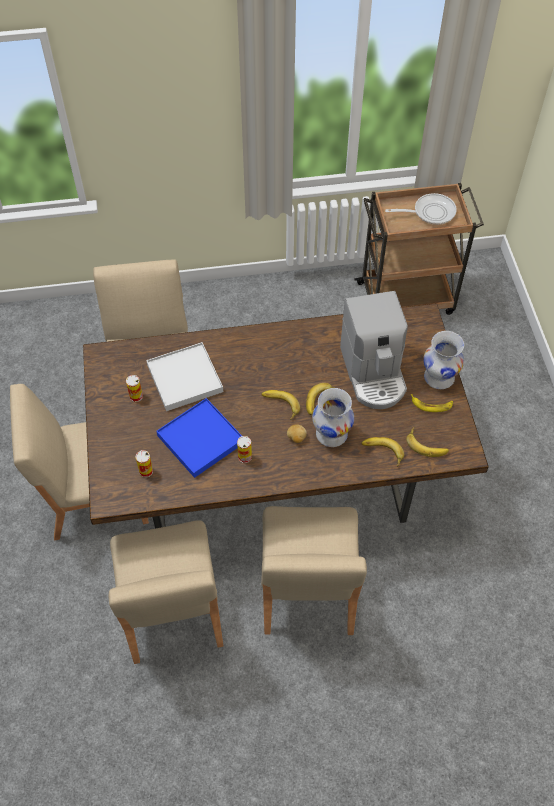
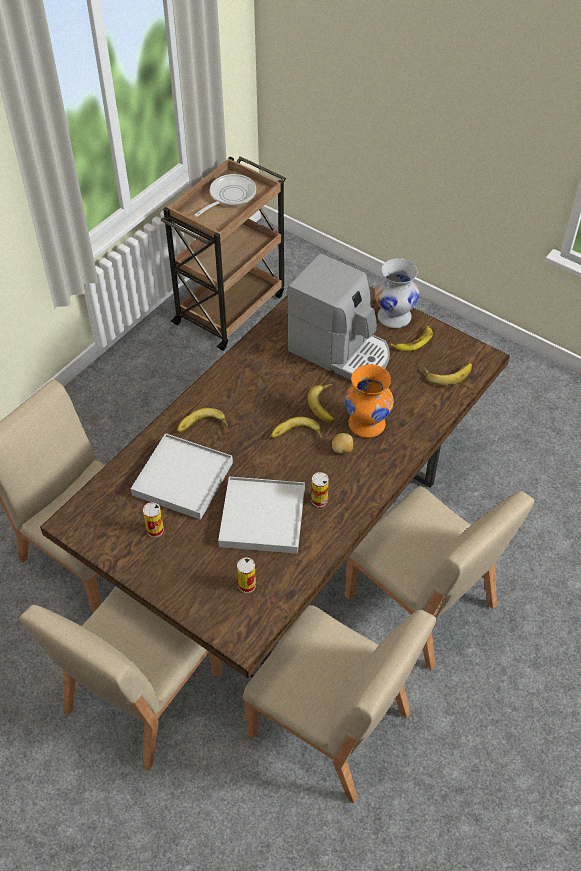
camera: 45 degrees left, 5 degrees down
blue tray [156,398,242,478] -> white tray [218,477,305,554]
white vase [312,388,354,447] -> orange vase [345,364,394,438]
banana [361,437,404,467] -> banana moved to [177,408,228,433]

